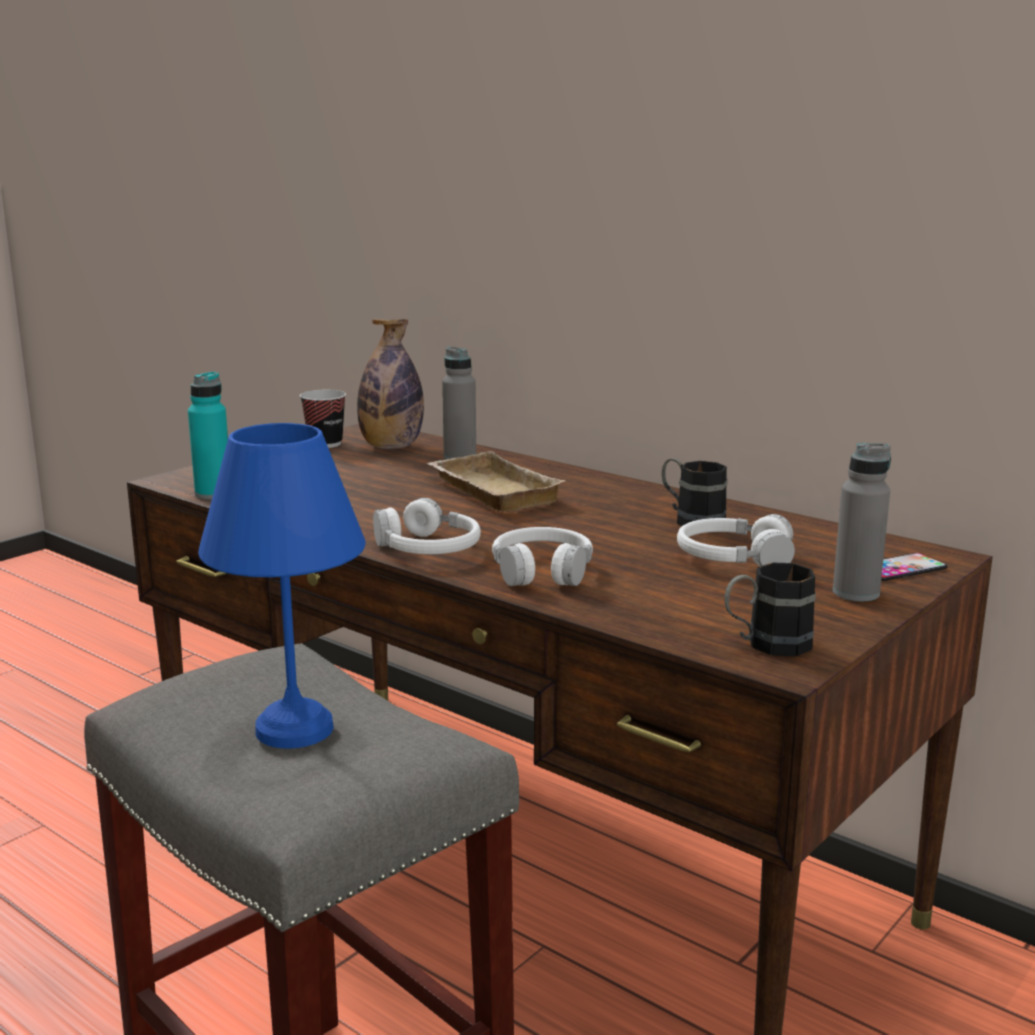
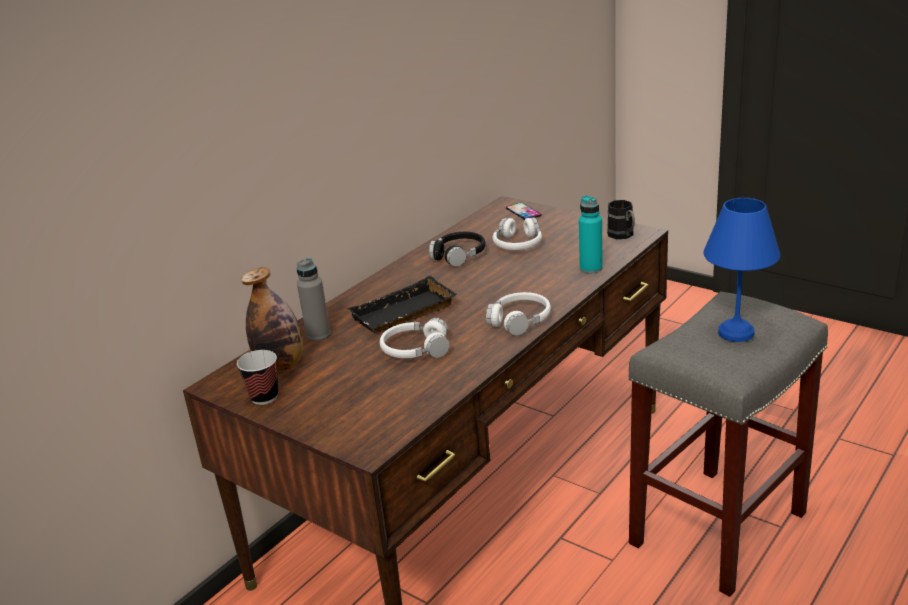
camera: 90 degrees left, 10 degrees up
turquoise bottle [188,371,228,499] -> turquoise bottle moved to [579,196,603,274]
beige tray [427,451,565,512] -> black tray [347,276,457,333]
white headphones [492,527,593,586] -> white headphones moved to [380,318,450,358]
black mug [662,458,727,526] -> black headphones [429,232,486,267]
grey bottle [833,443,891,601] -> none

